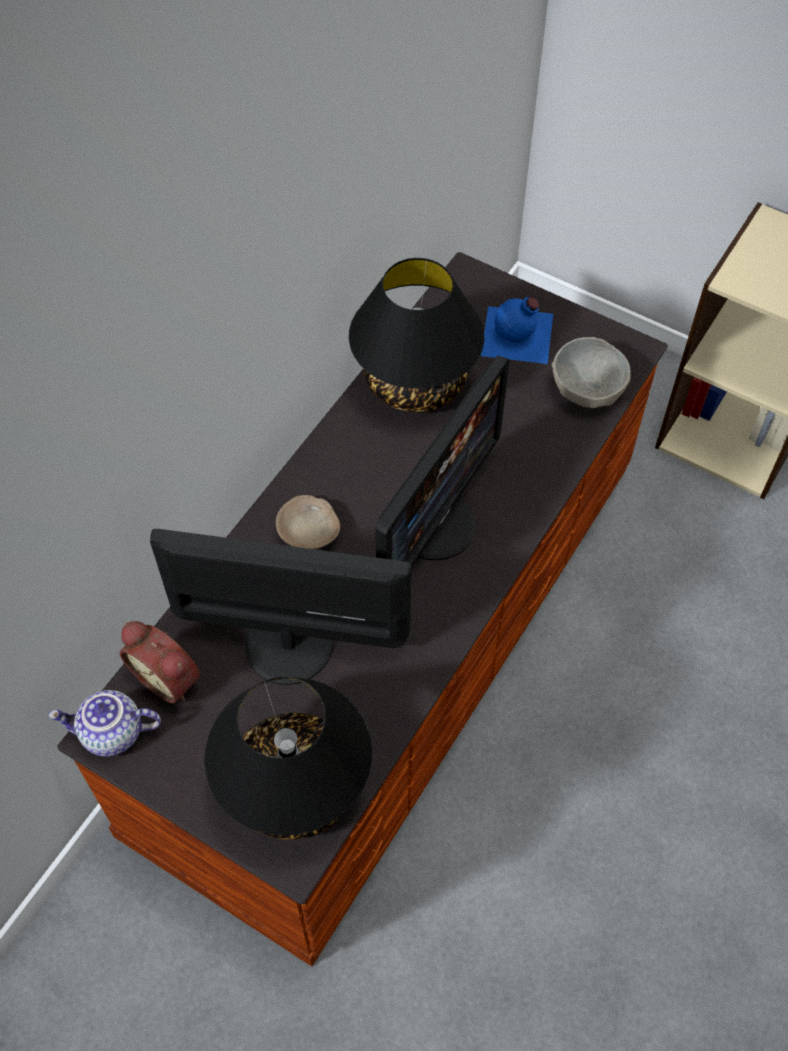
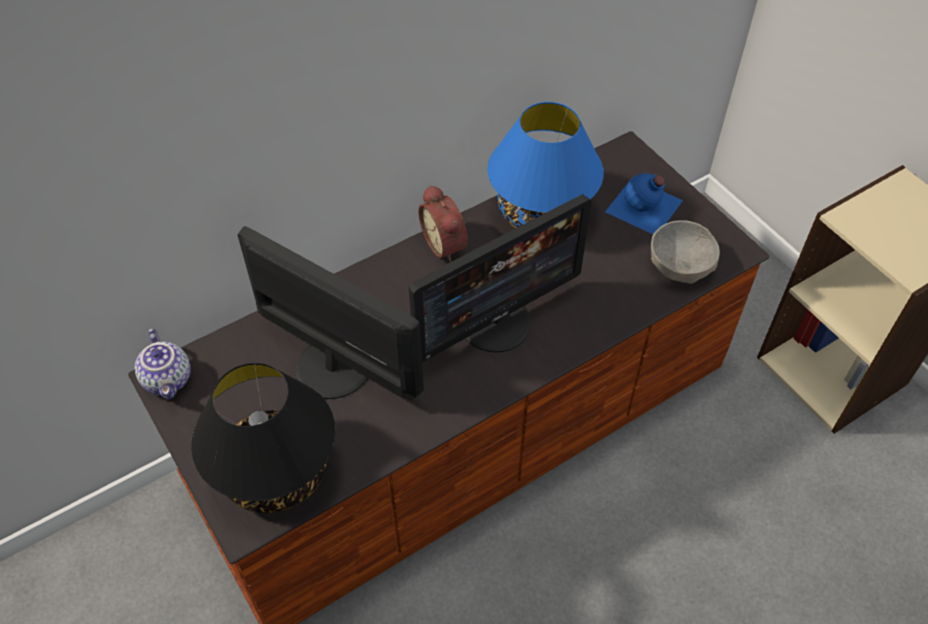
camera: 25 degrees right, 5 degrees down
teapot [48,690,161,757] -> teapot turned 135 degrees counterclockwise [135,328,191,399]
alarm clock [120,621,200,704] -> alarm clock moved to [418,185,468,262]
beige bowl [276,495,340,549] -> none
black table lamp [349,258,484,412] -> blue table lamp [487,102,604,228]

